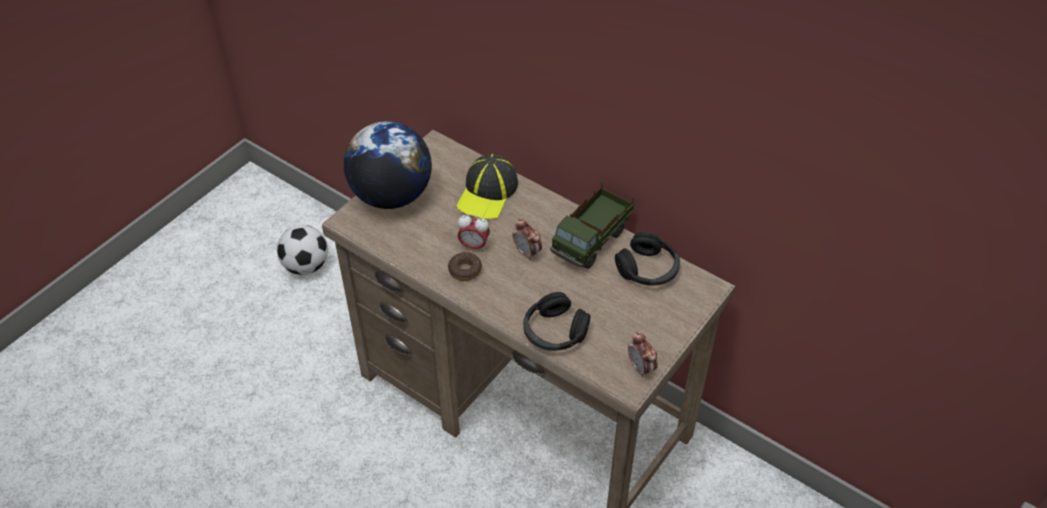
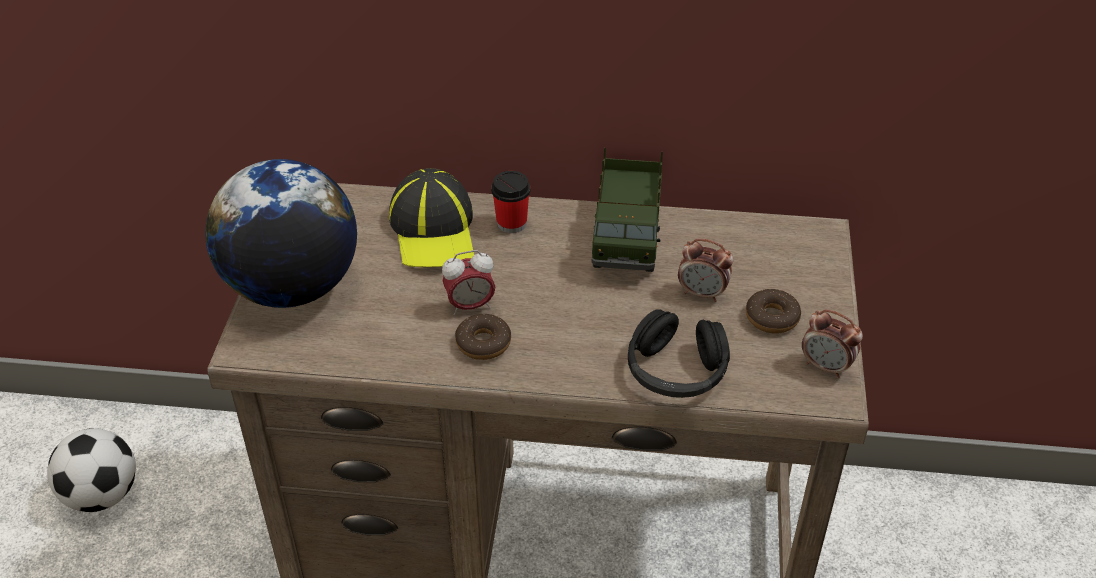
camera: 30 degrees left, 5 degrees down
alarm clock [513,219,542,260] -> alarm clock moved to [678,239,734,302]
black headphones [615,232,680,286] -> none
none -> cup [491,171,531,233]
none -> donut [746,289,801,334]

